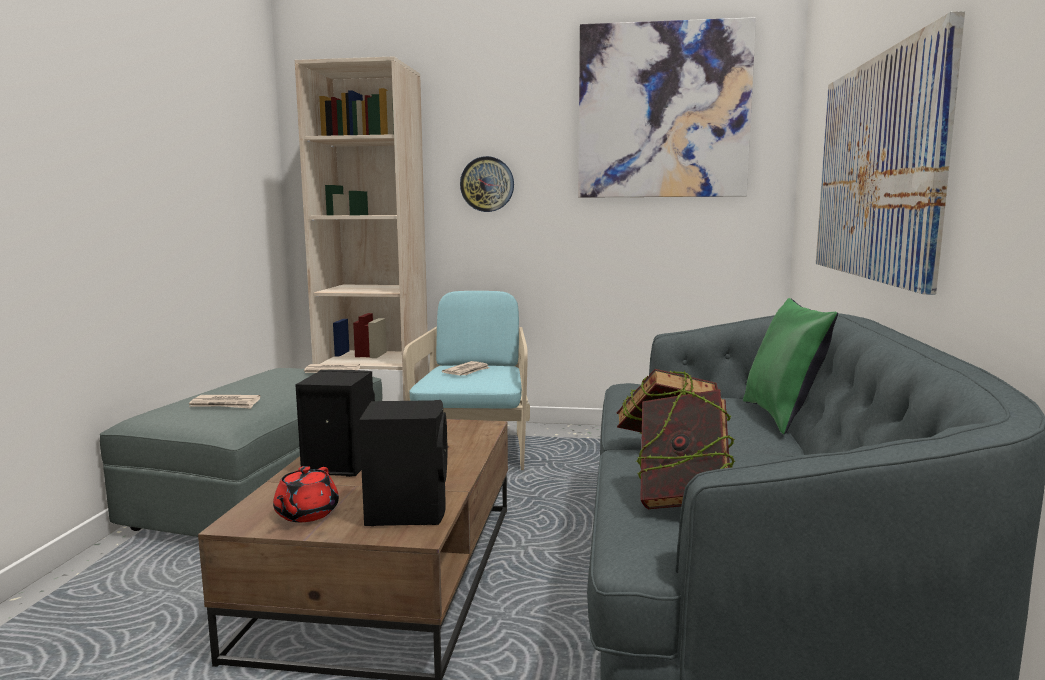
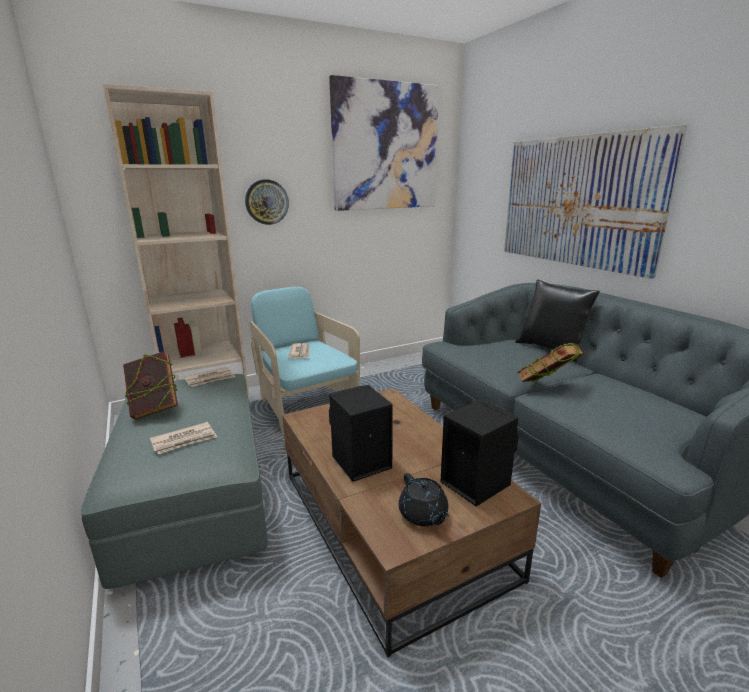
camera: 35 degrees left, 10 degrees up
red teapot [273,466,339,522] -> black teapot [399,473,449,526]
book [636,389,735,509] -> book moved to [123,351,178,419]
green pillow [743,298,838,434] -> black pillow [515,280,600,362]

